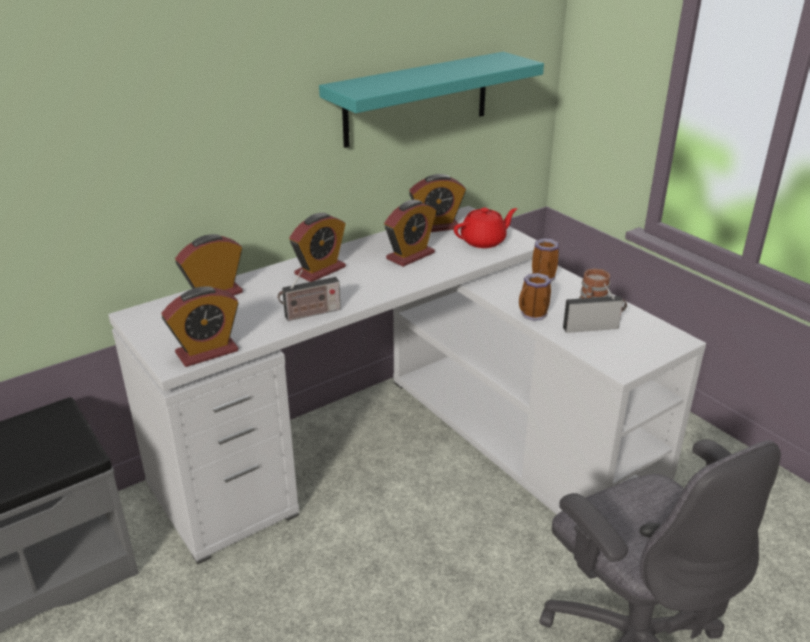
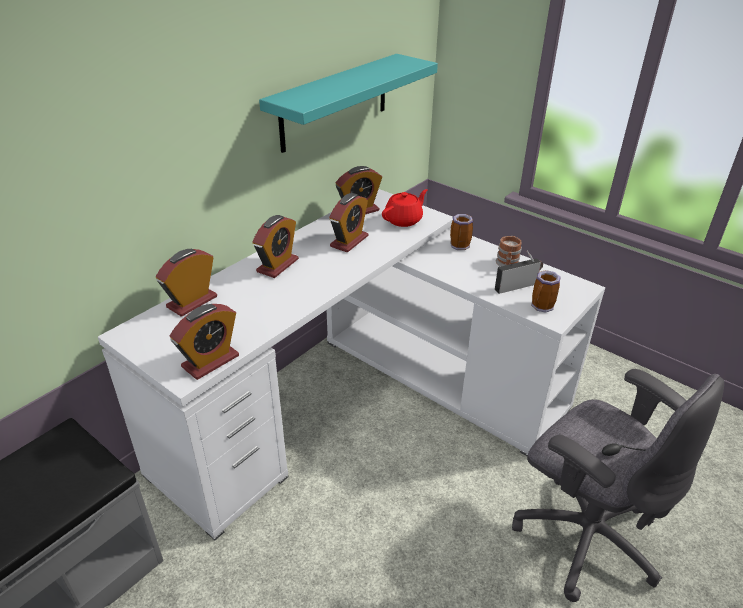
camera: 15 degrees left, 5 degrees up
radio [278,269,341,321] -> none
mug [519,273,551,321] -> mug moved to [531,270,561,313]

